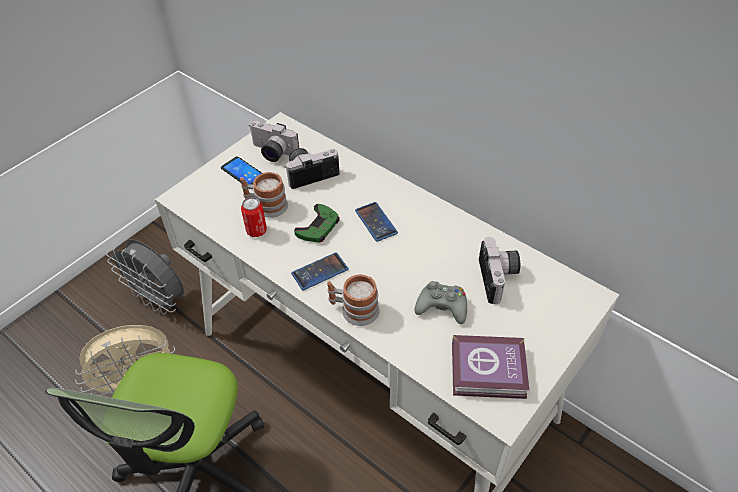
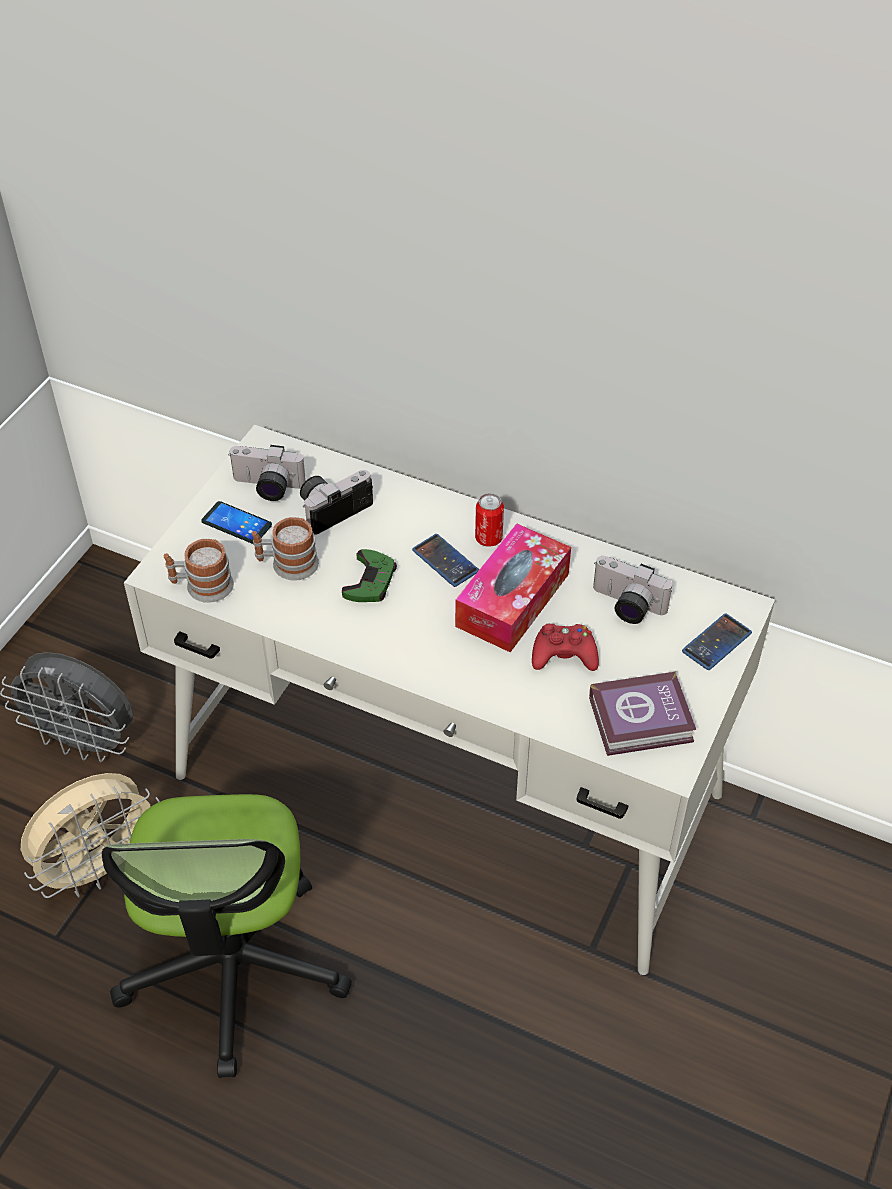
camera: 15 degrees left, 0 degrees up
can [241,197,267,237] -> can moved to [475,493,504,547]
phone [291,252,348,290] -> phone moved to [682,613,752,670]
mug [327,274,380,326] -> mug moved to [163,539,234,603]
grey game controller [415,281,467,324] -> red game controller [532,624,599,671]
camera [479,237,520,304] -> camera turned 135 degrees clockwise [593,556,672,624]
none -> tissue box [455,523,571,652]

